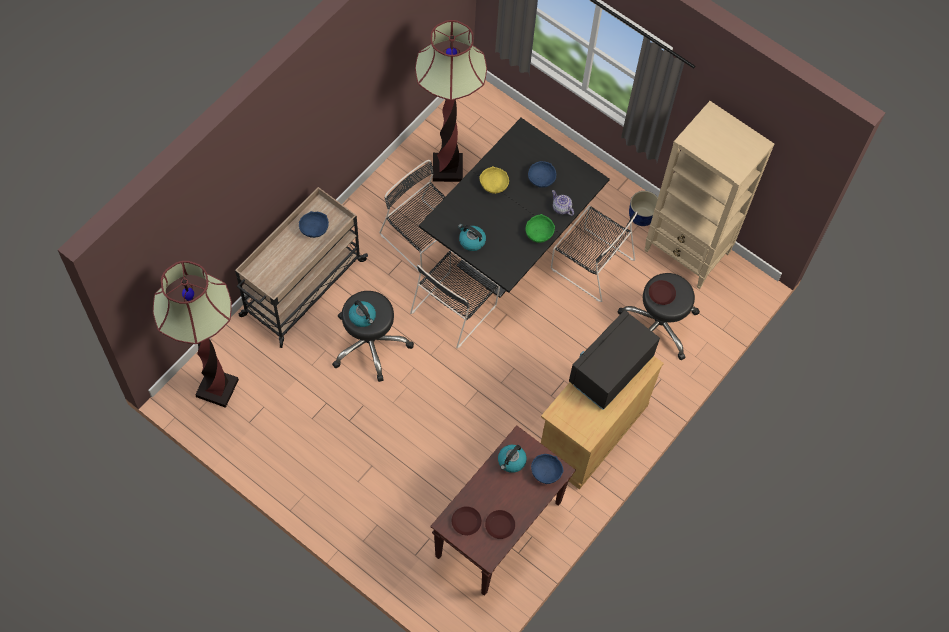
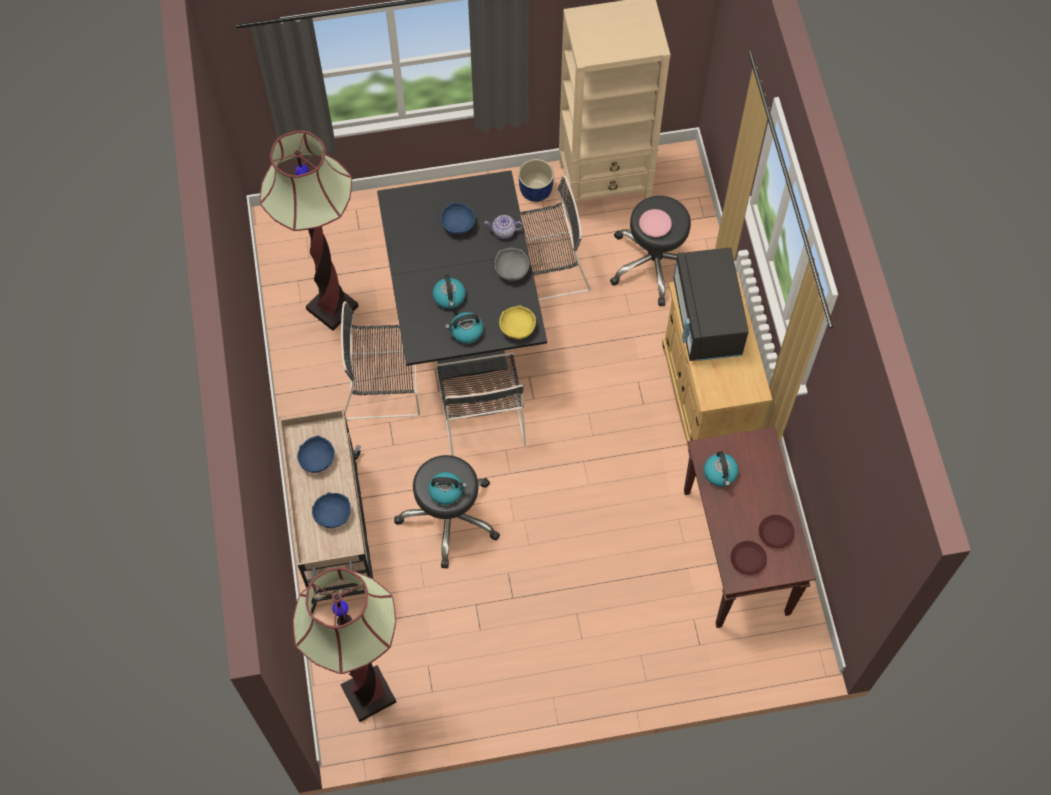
camera: 45 degrees left, 0 degrees up
yellow bowl [479,166,509,194] -> yellow bowl moved to [499,305,536,339]
green bowl [525,214,555,243] -> grey bowl [495,248,530,281]
blue bowl [531,454,564,484] -> blue bowl moved to [312,492,351,528]
brown plate [649,280,676,305] -> pink plate [639,209,672,237]
none -> kettle [433,274,466,309]

